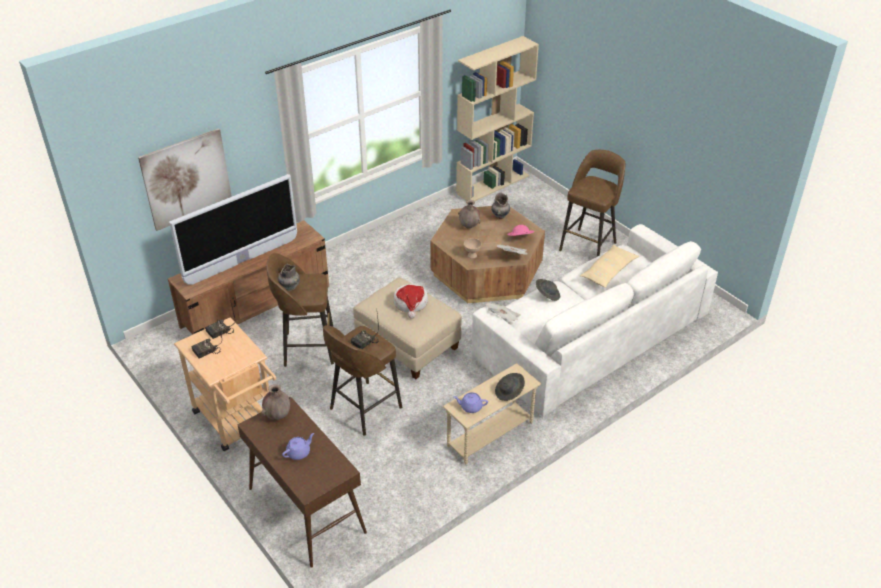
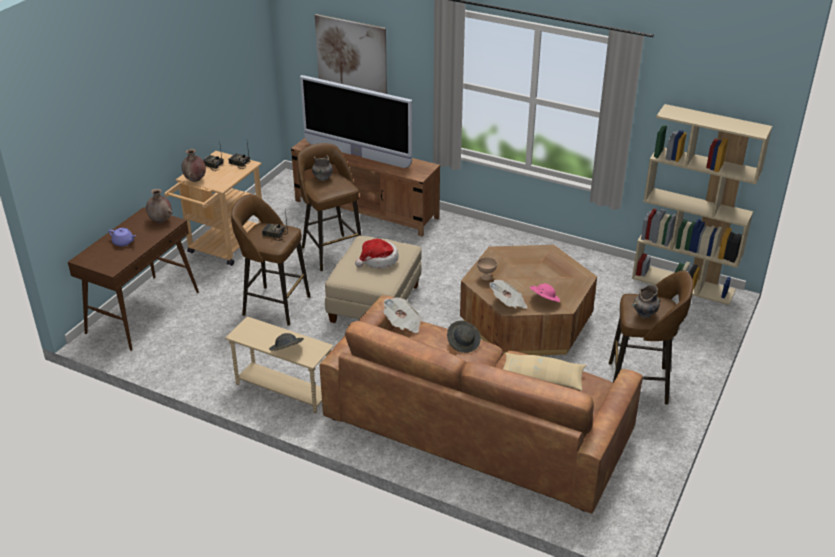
camera: 65 degrees right, 5 degrees down
purple teapot [454,392,488,413] -> none
brown vase [458,200,481,229] -> brown vase moved to [181,149,206,182]
white sofa [471,224,718,417] -> brown sofa [319,295,643,513]
grey vase [491,192,510,219] -> grey vase moved to [632,284,660,319]

